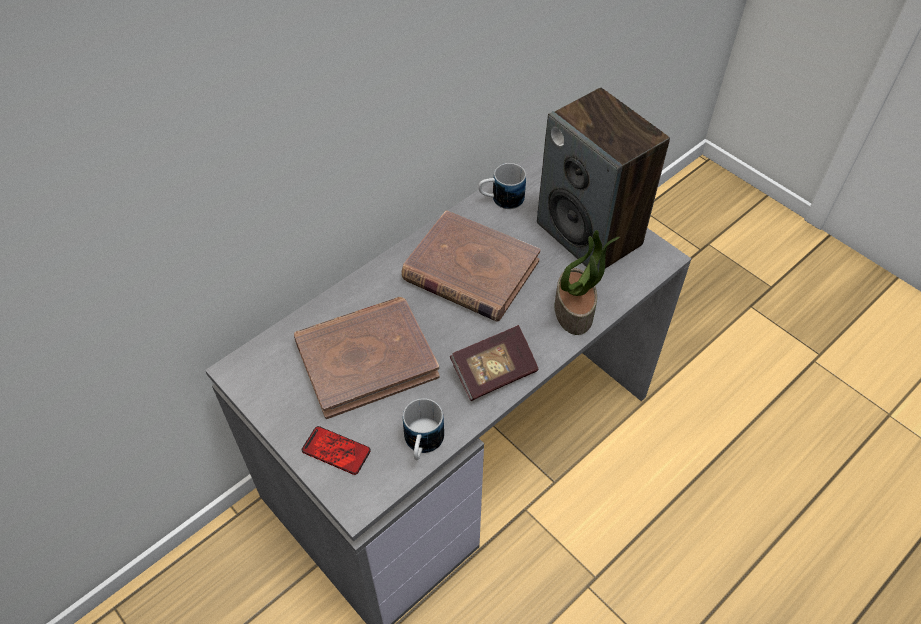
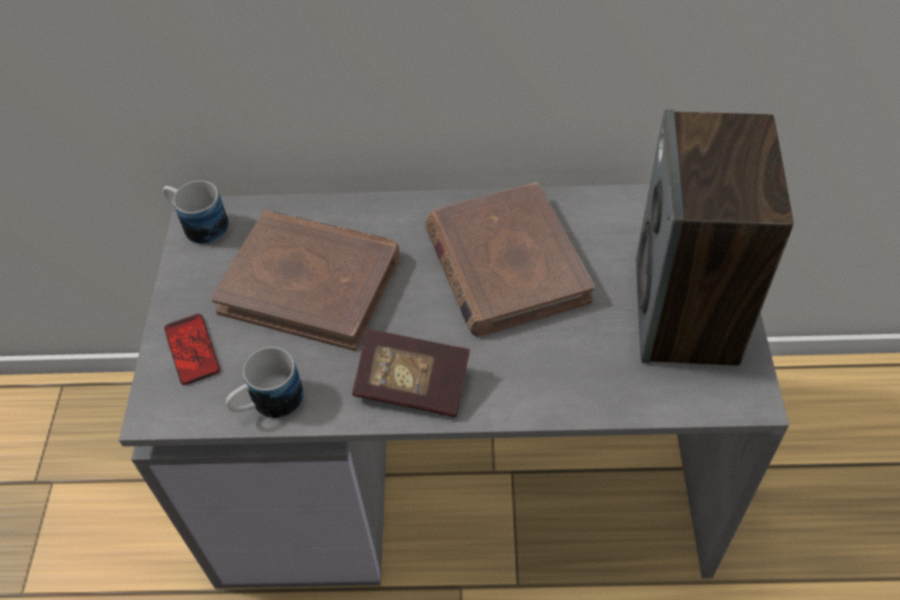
camera: 45 degrees right, 0 degrees up
mug [478,163,526,209] -> mug moved to [163,180,229,244]
potted plant [555,230,620,335] -> none

